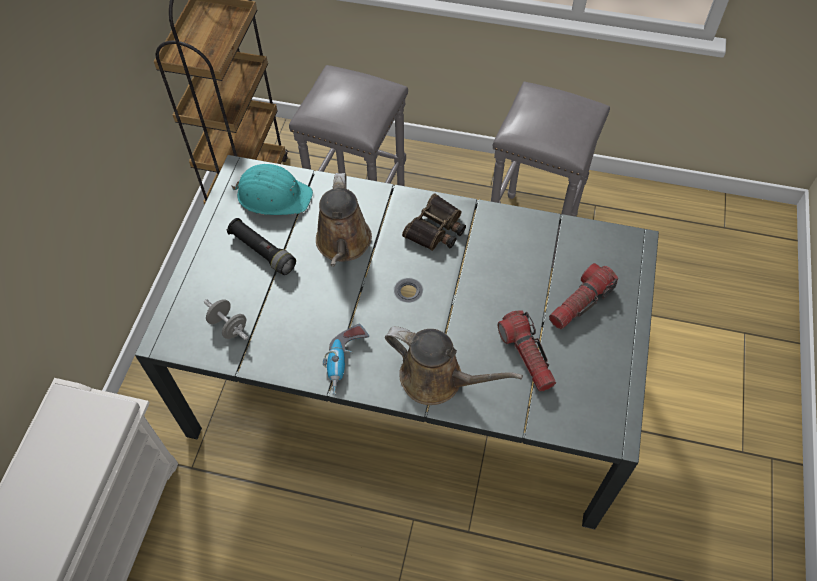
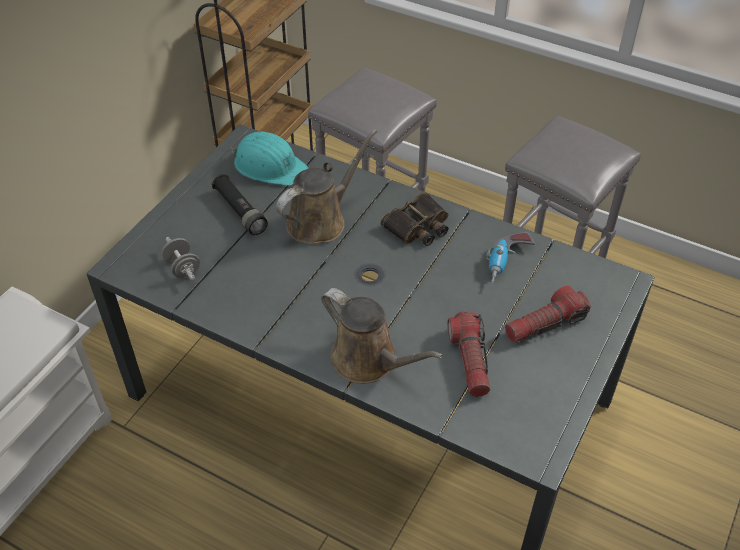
camera: 15 degrees right, 10 degrees down
brown watering can [316,173,372,266] -> brown watering can turned 150 degrees counterclockwise [276,129,377,245]
power drill [323,324,369,395] -> power drill moved to [486,232,535,283]

